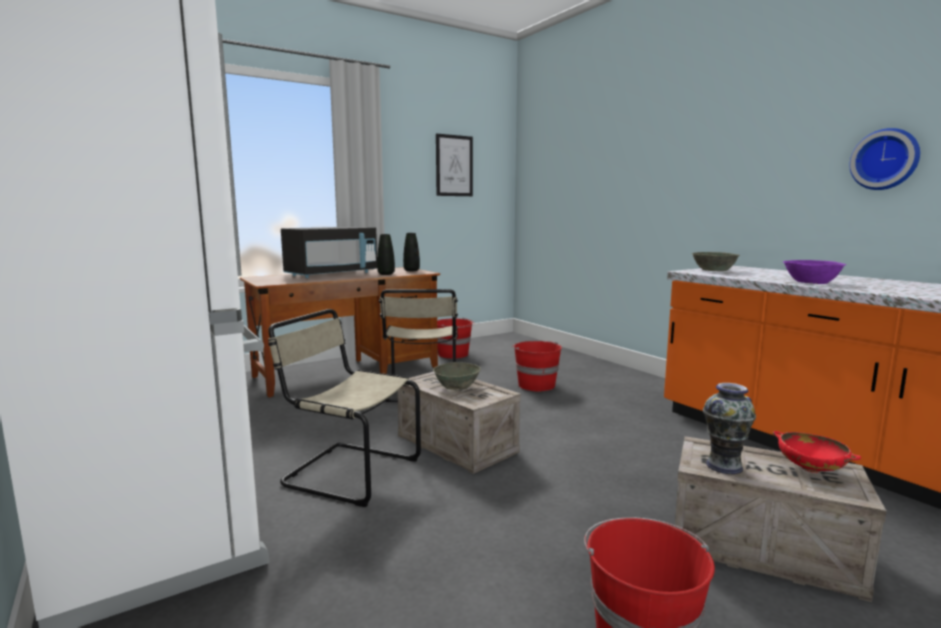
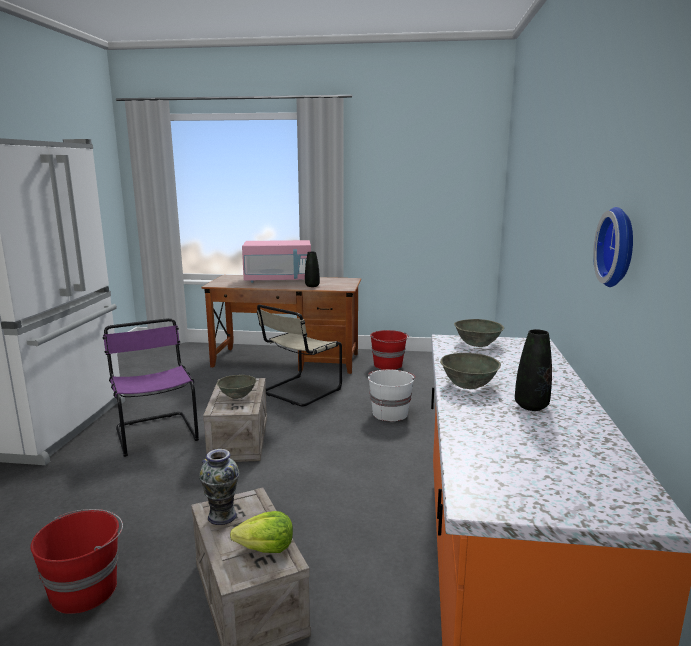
camera: 40 degrees right, 5 degrees up
beige chair [268,309,421,507] -> purple chair [103,318,199,457]
black microwave [281,227,377,278] -> pink microwave [242,240,311,283]
black vase [403,233,420,271] -> black vase moved to [515,329,552,411]
picture [436,134,473,196] -> none
red bucket [512,341,562,392] -> white bucket [368,370,415,421]
red bowl [773,431,861,473] -> lettuce [230,511,293,553]
purple bowl [783,260,846,284] -> grey bowl [440,353,501,389]

